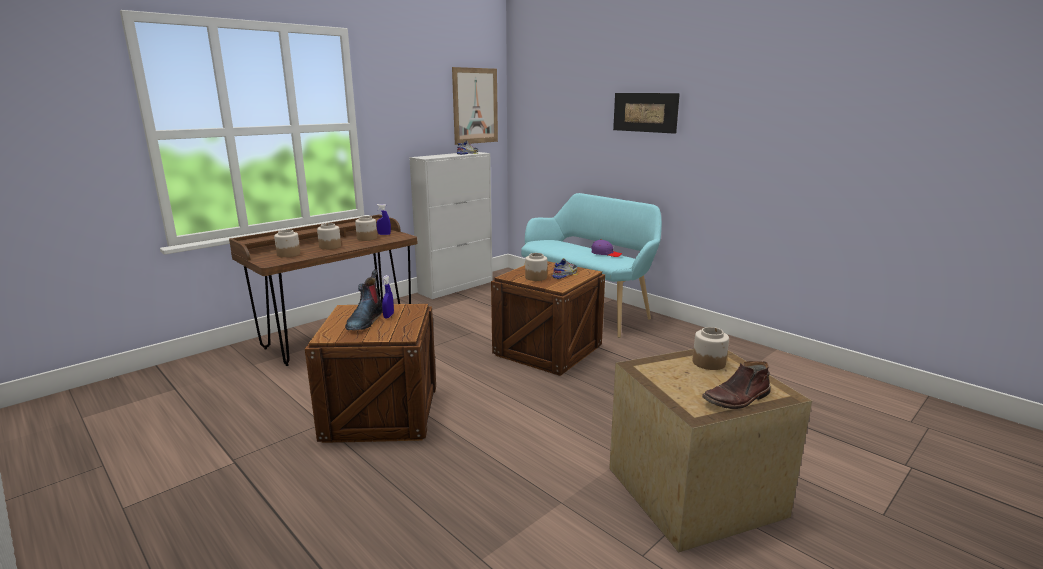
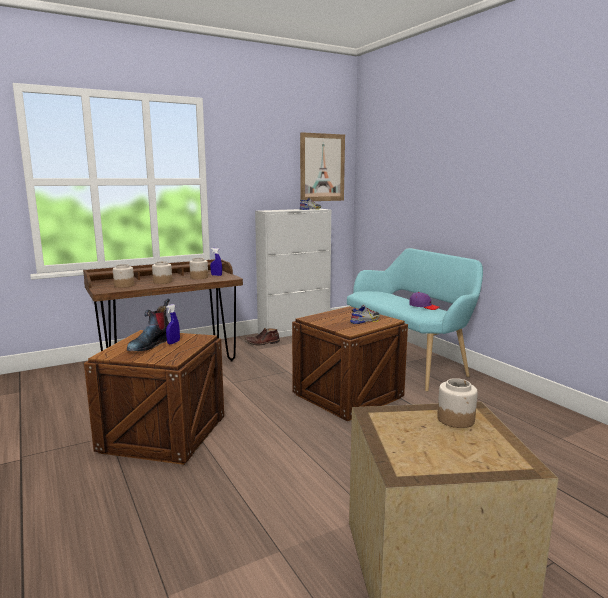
camera: 15 degrees right, 5 degrees down
jar [525,253,547,281] -> none
picture [613,93,680,134] -> none
brown boot [702,361,771,409] -> brown boot moved to [244,328,280,345]

